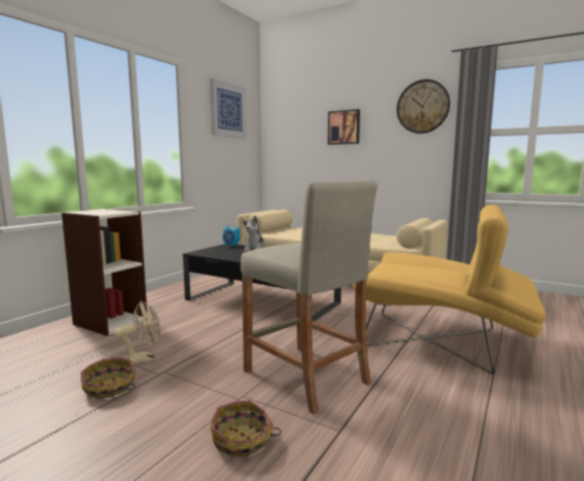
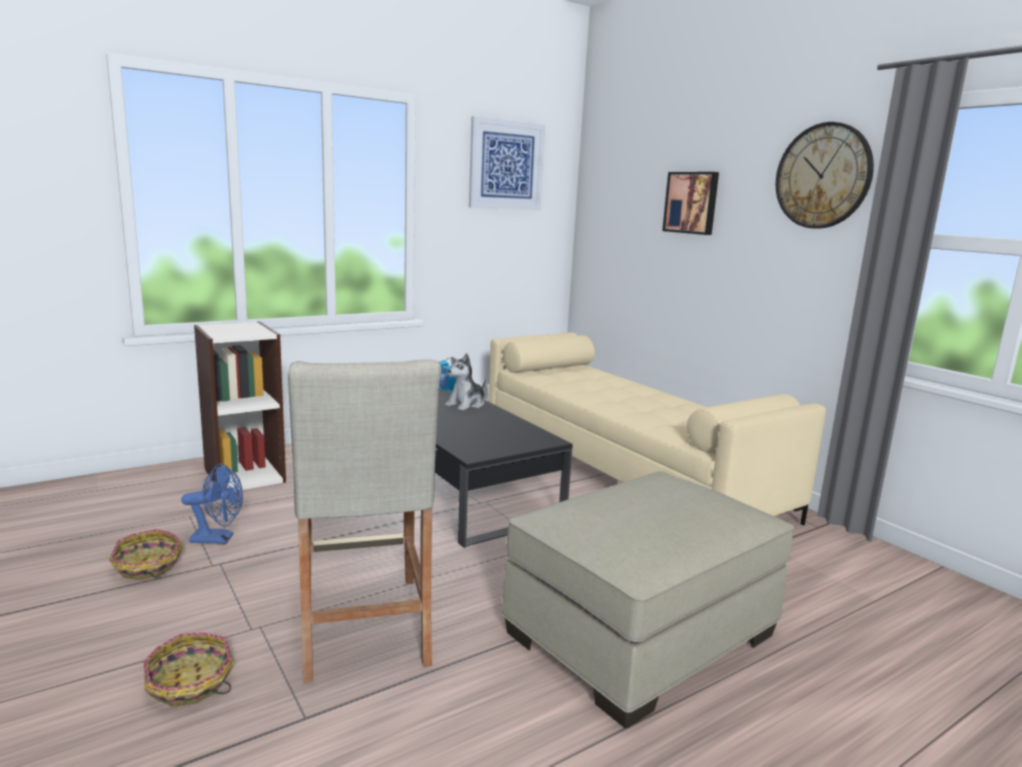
camera: 25 degrees right, 5 degrees up
beige fan [114,301,160,364] -> blue fan [181,463,243,544]
yellow armchair [353,205,546,374] -> beige ottoman [502,471,794,728]

